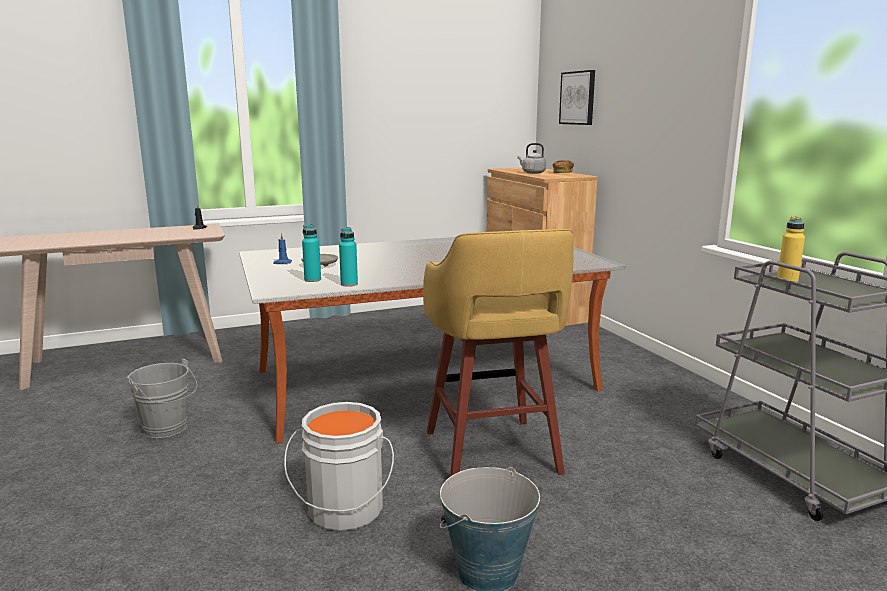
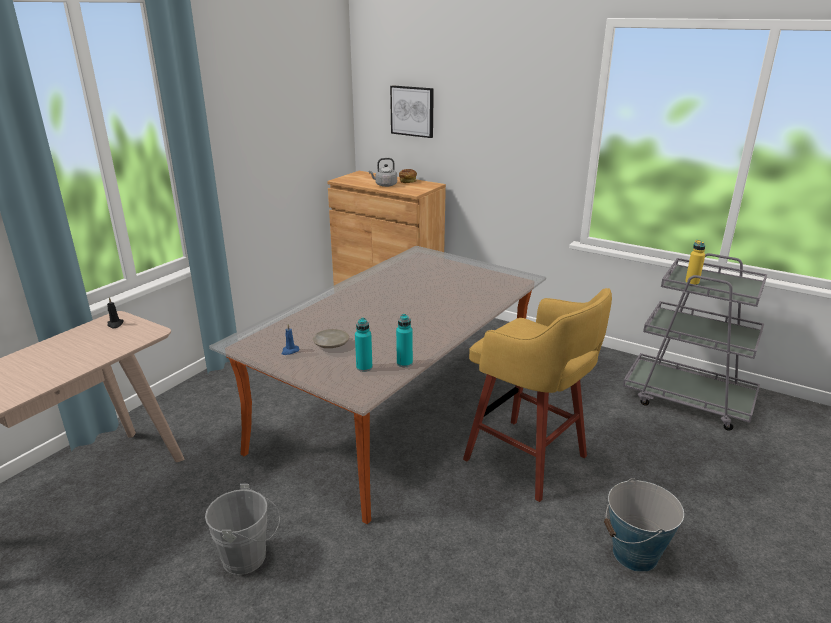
camera: 35 degrees left, 10 degrees up
grey bucket [284,402,394,531] -> none

